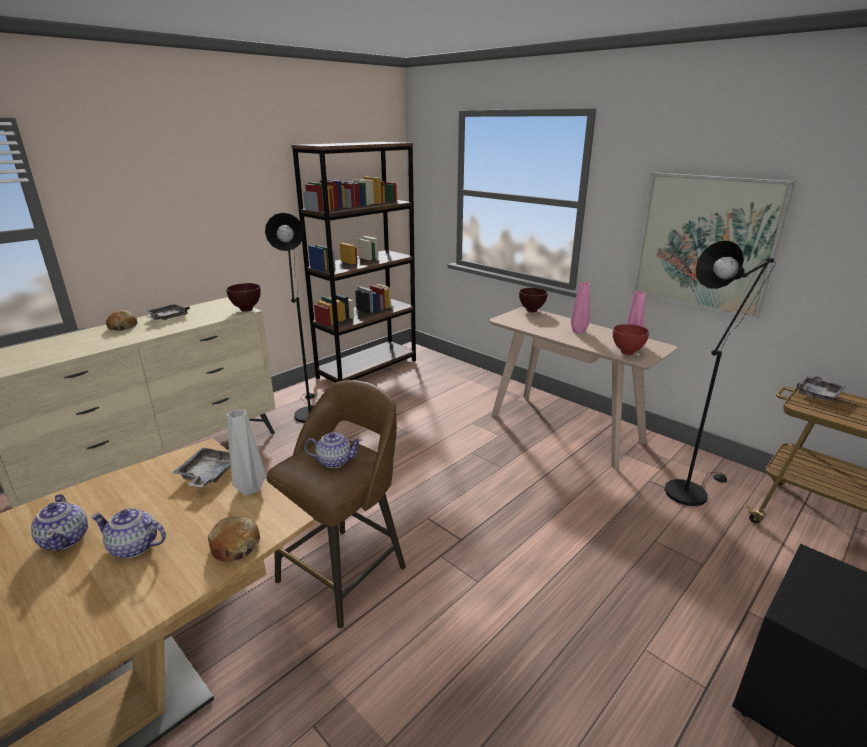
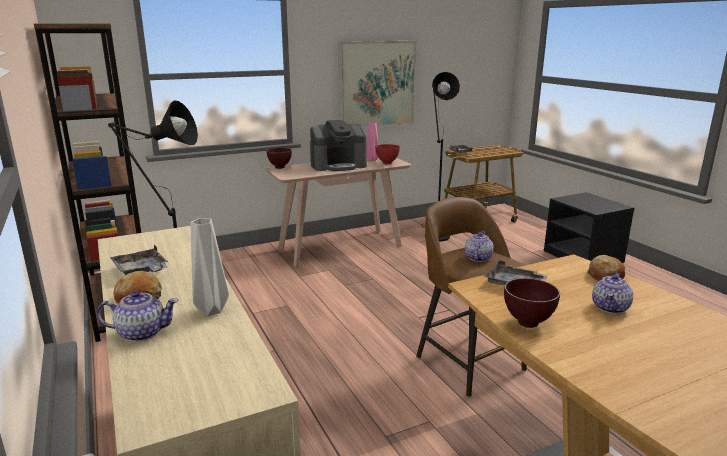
camera: 70 degrees left, 5 degrees down
teapot [31,494,88,551] -> teapot moved to [97,291,179,342]
brown bowl [226,283,261,312] -> brown bowl moved to [504,278,560,328]
grey vase [226,409,266,495] -> grey vase moved to [191,218,229,316]
pink vase [571,282,590,333] -> coffee machine [310,120,367,171]

